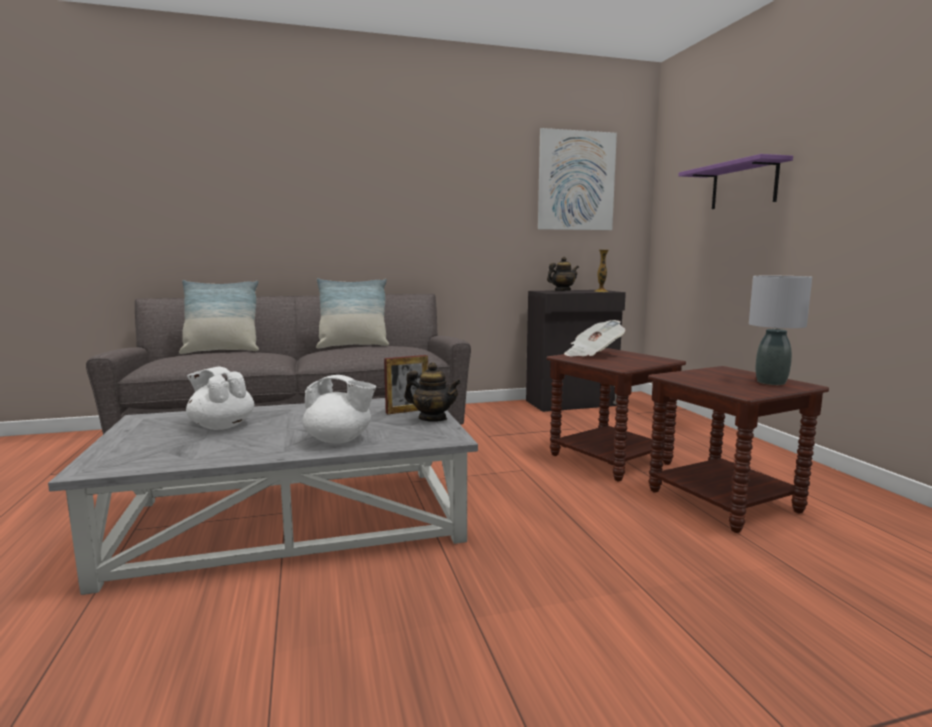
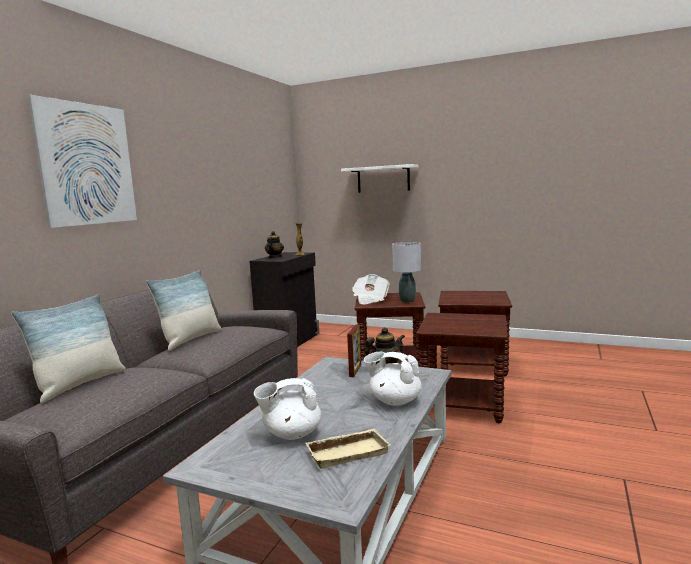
camera: 50 degrees left, 0 degrees up
white teapot [302,375,376,444] -> white teapot turned 120 degrees counterclockwise [364,352,422,406]
picture [538,128,617,230] -> picture moved to [28,95,137,228]
purple shelf [678,154,793,209] -> white shelf [341,164,418,193]
grey table lamp [749,276,812,385] -> grey table lamp moved to [392,242,421,303]
none -> beige tray [306,429,390,469]
none -> brown side table [416,313,507,423]

